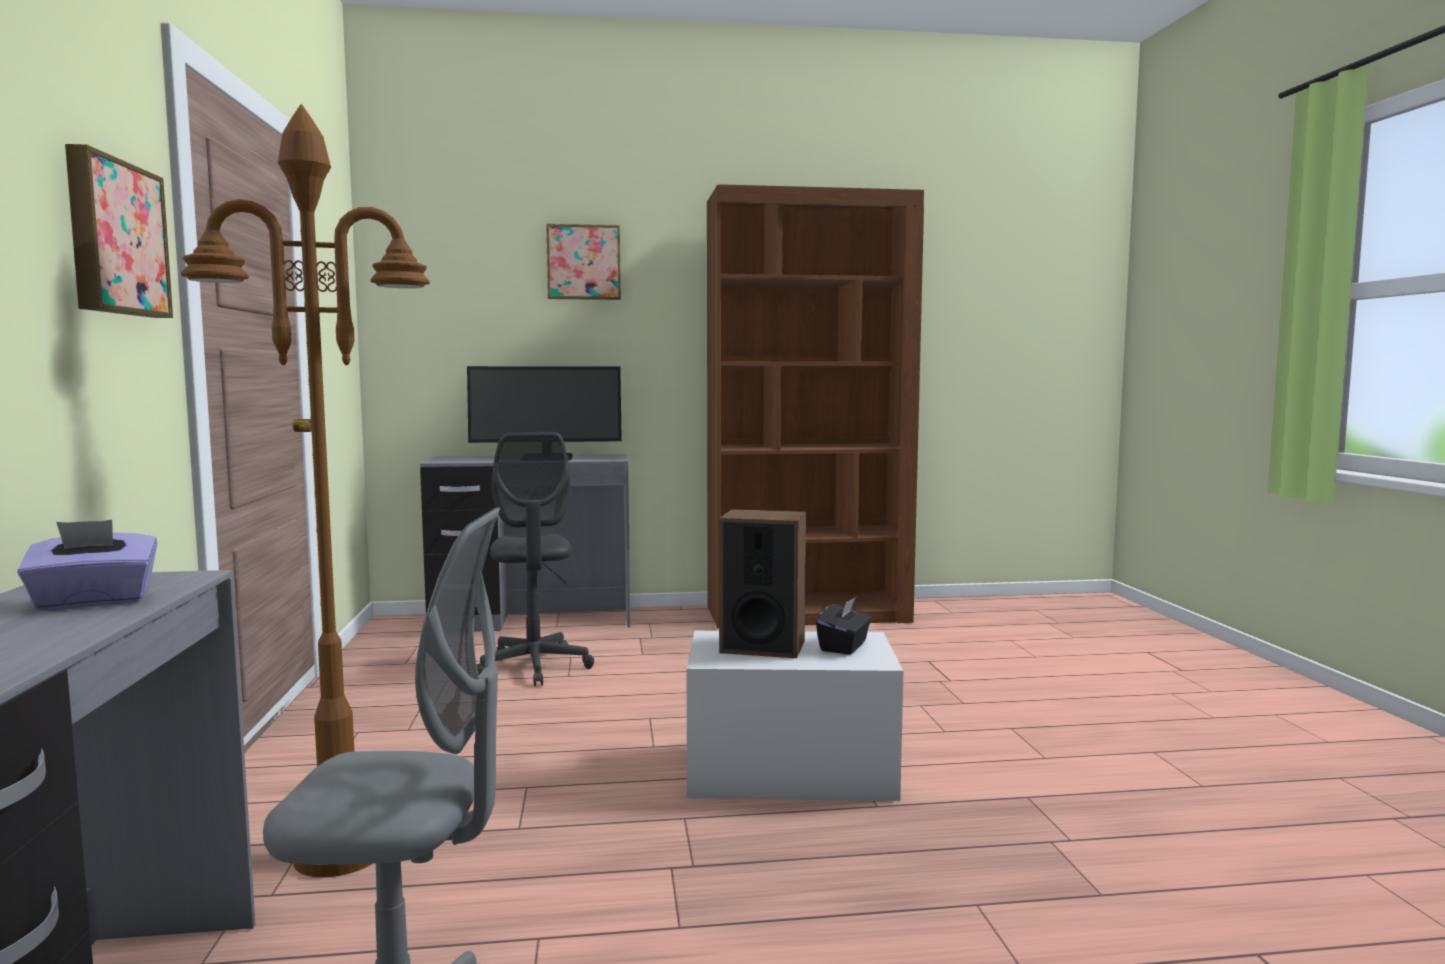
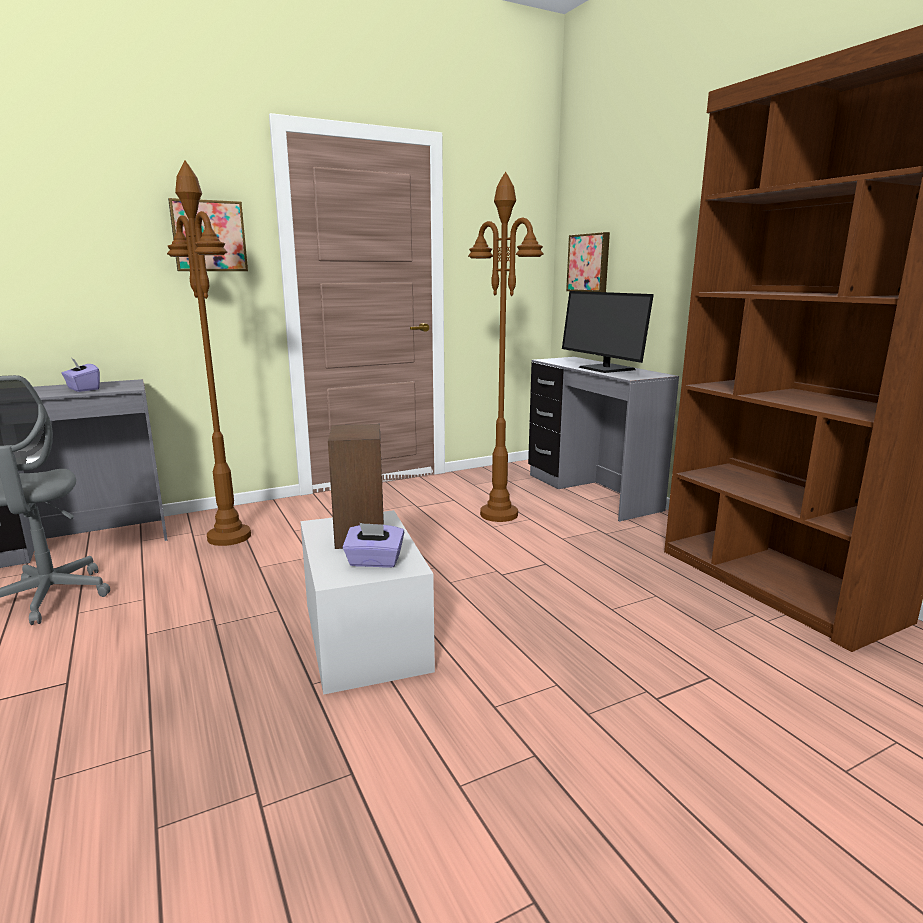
camera: 70 degrees right, 10 degrees up
grey office chair [477,432,594,686] -> brown floor lamp [468,172,544,522]
picture [546,224,621,300] -> picture moved to [566,232,610,292]
black tissue box [816,597,872,655] -> purple tissue box [342,523,404,568]

